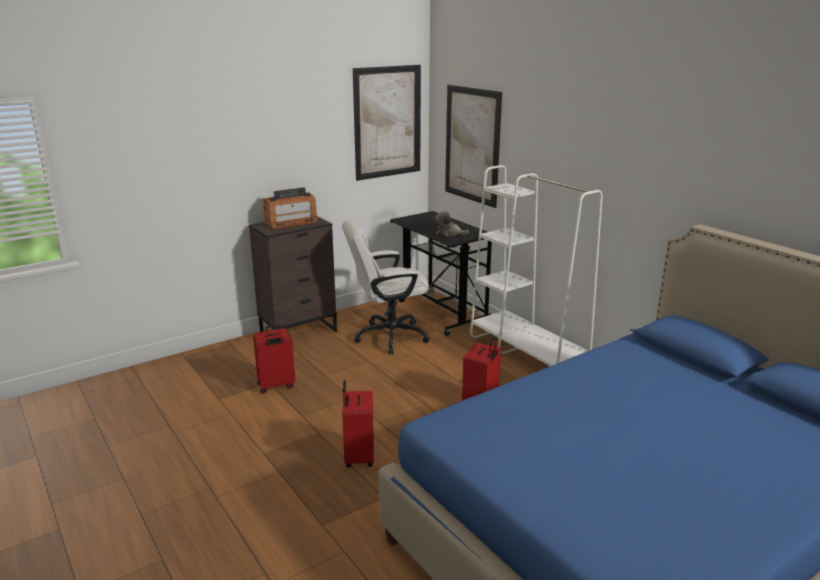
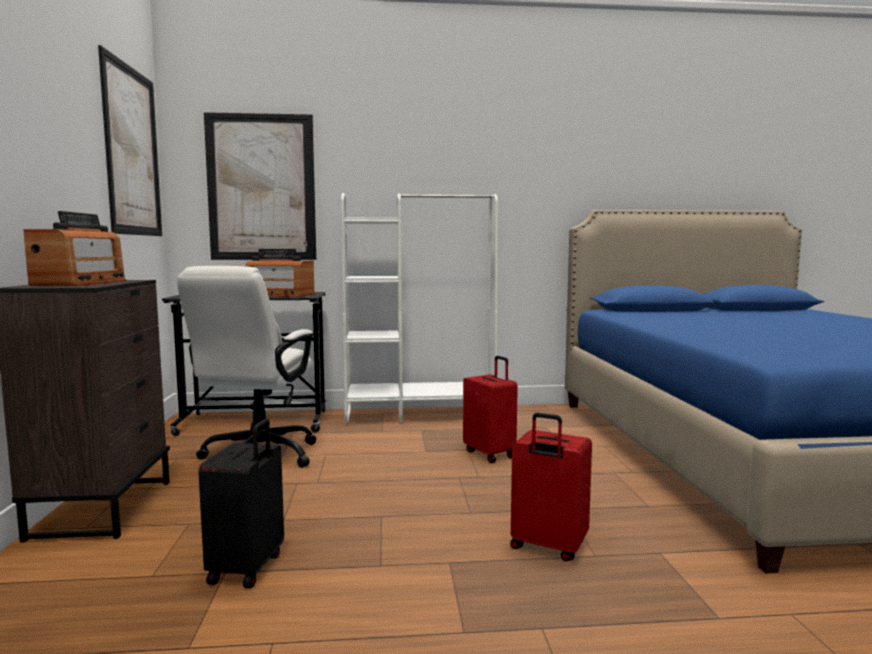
camera: 60 degrees left, 15 degrees down
red suitcase [253,324,295,394] -> black suitcase [198,419,284,588]
plush toy [435,210,469,236] -> radio [245,249,314,297]

